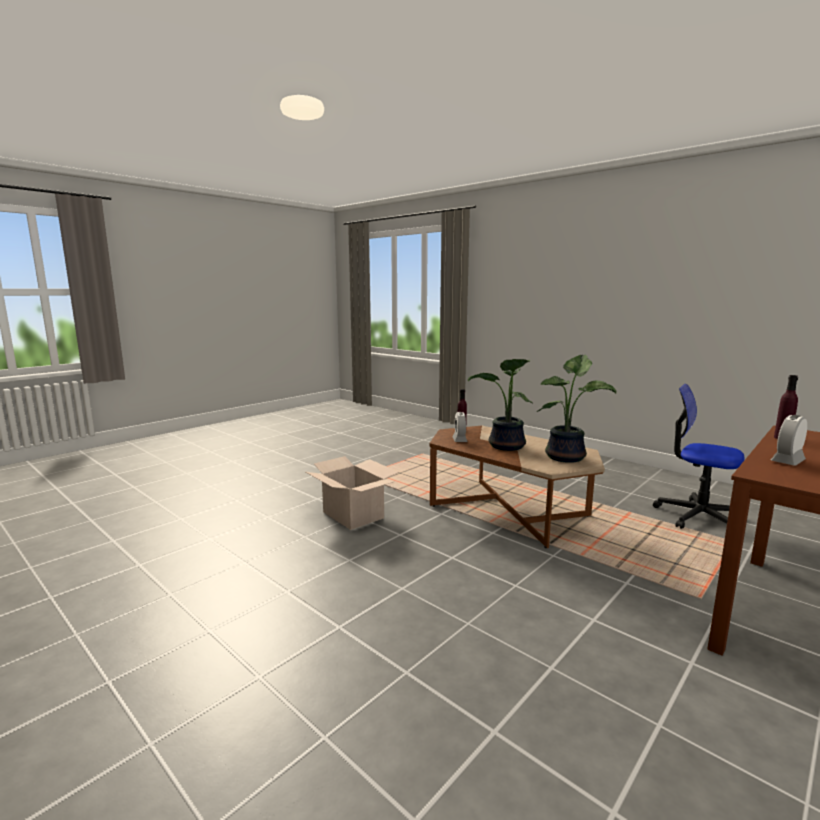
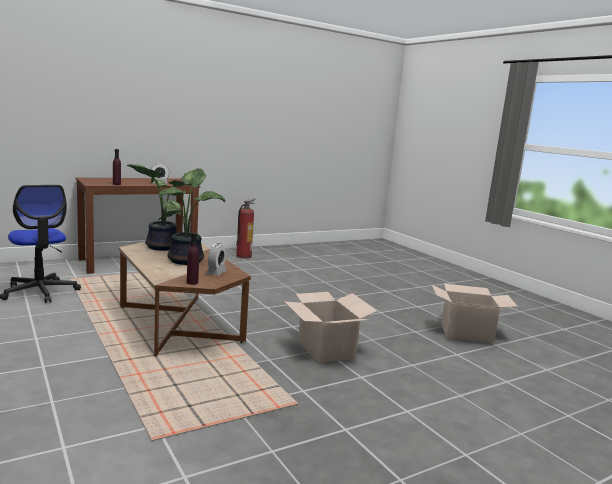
camera: 165 degrees left, 0 degrees up
none -> fire extinguisher [236,199,255,259]
none -> cardboard box [432,284,518,343]

